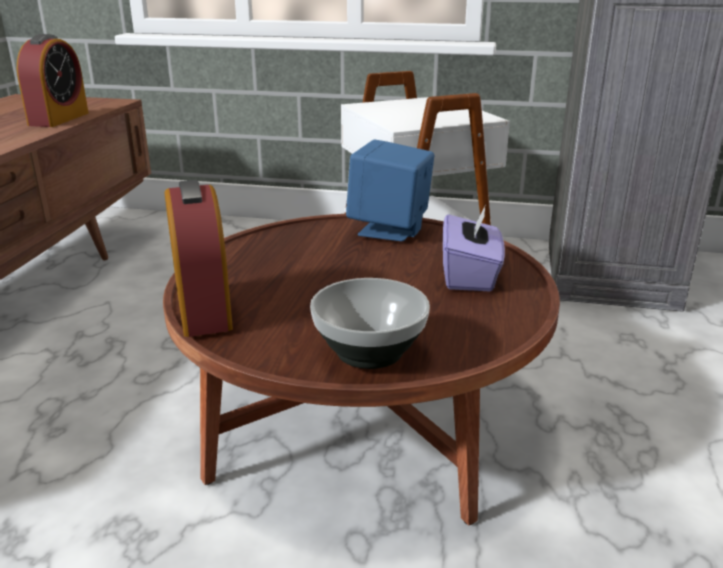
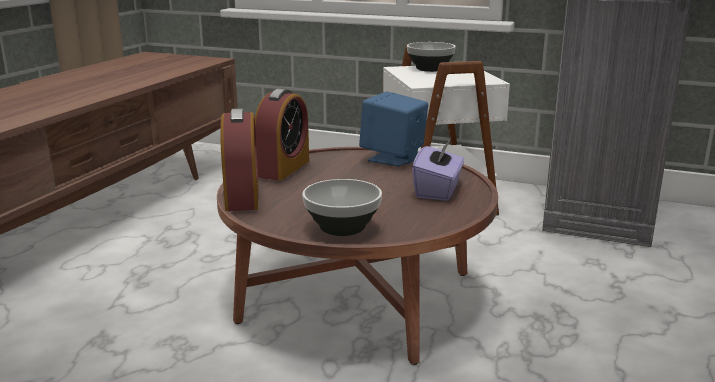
camera: 10 degrees right, 5 degrees down
alarm clock [17,34,89,127] -> alarm clock moved to [255,89,309,181]
none -> bowl [407,42,456,72]

